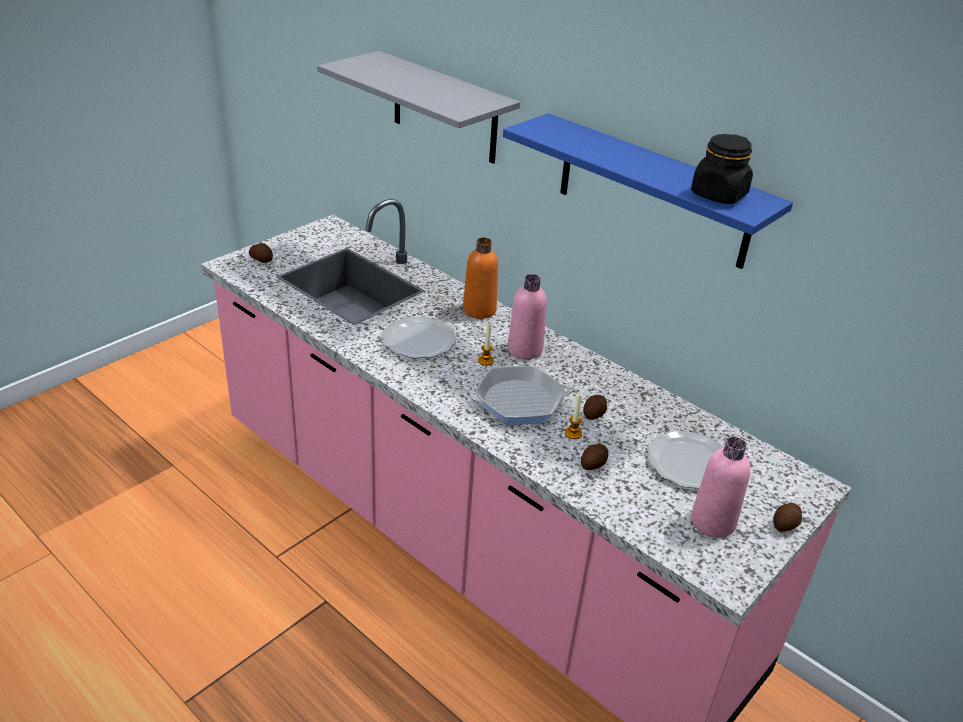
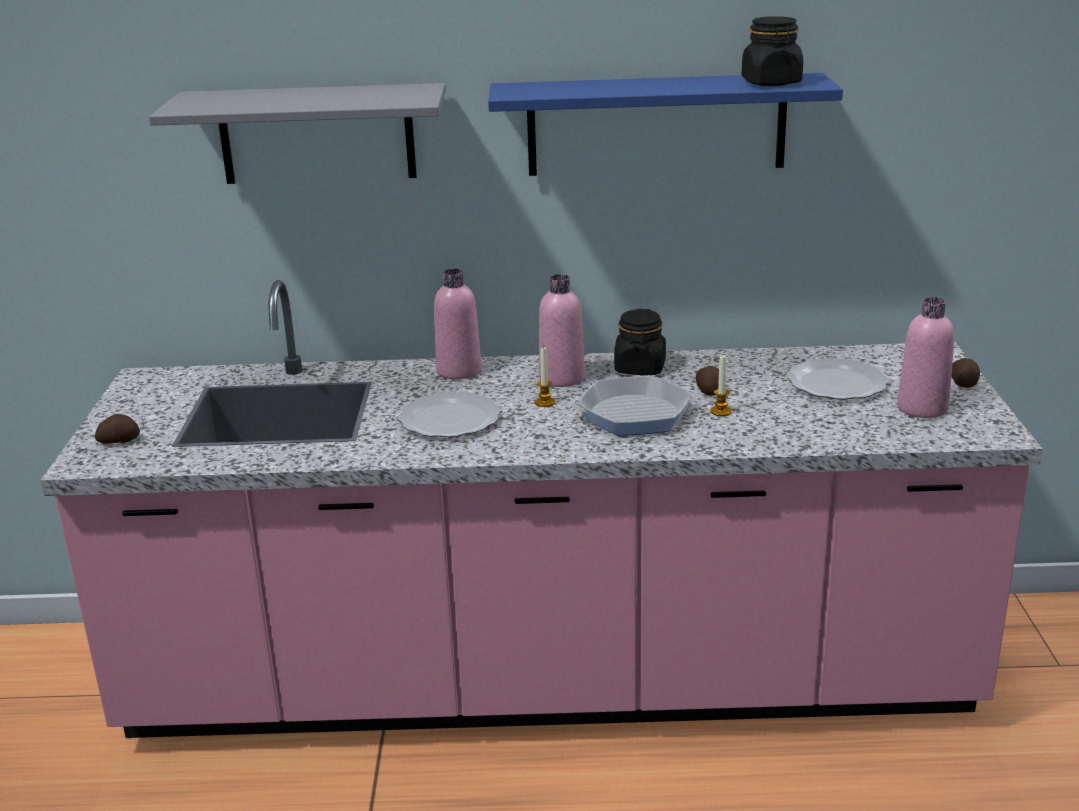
camera: 40 degrees left, 10 degrees down
orange bottle [463,237,498,319] -> pink bottle [434,269,481,379]
frying pan [470,366,571,425] -> frying pan turned 45 degrees clockwise [570,376,699,436]
potato [581,444,608,470] -> none
none -> black jar [614,309,666,375]

